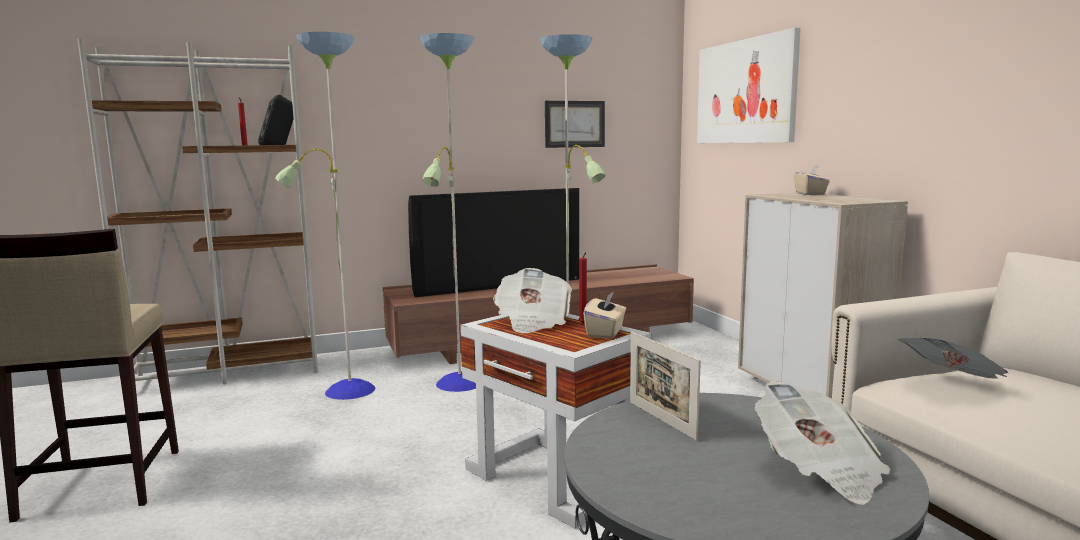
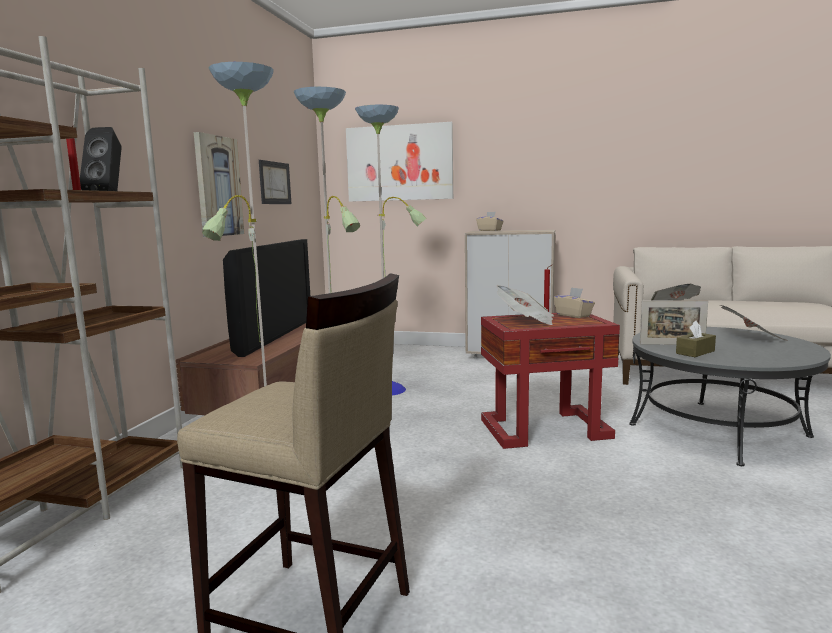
camera: 55 degrees left, 0 degrees up
white side table [460,313,651,529] -> red side table [481,313,620,449]
none -> picture [194,132,244,237]
none -> brown tissue box [676,321,716,357]

